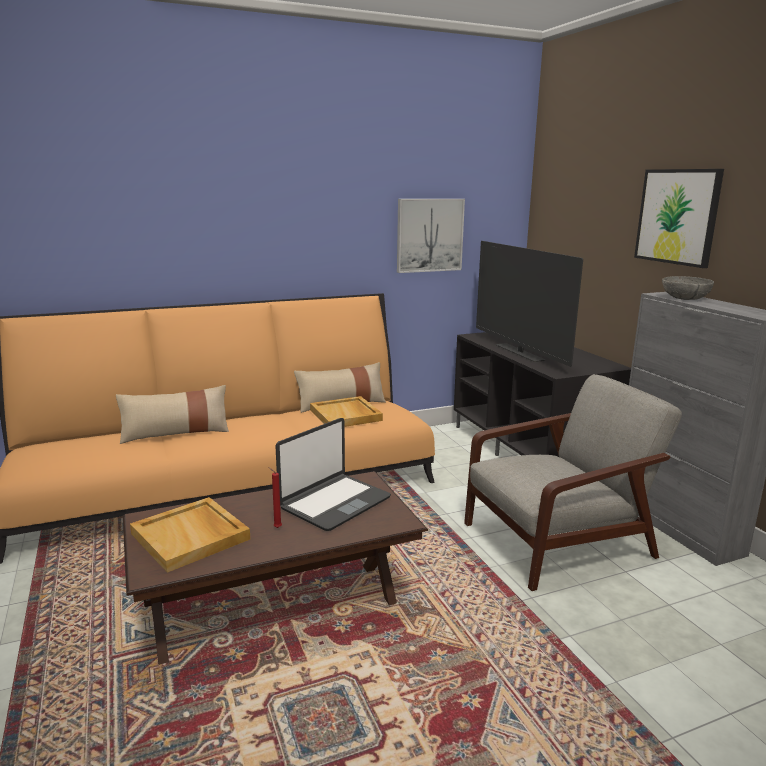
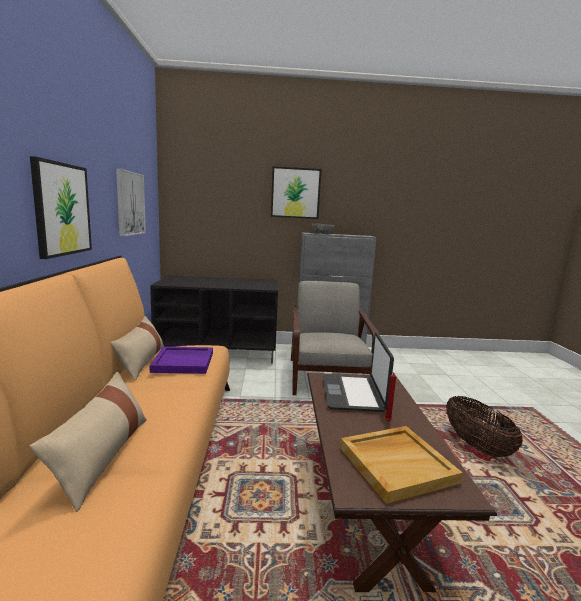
camera: 70 degrees left, 5 degrees down
laptop [276,418,391,531] -> laptop turned 150 degrees counterclockwise [323,333,394,412]
beige tray [310,396,383,427] -> purple tray [149,346,213,374]
television [476,241,583,367] -> none
none -> picture [30,156,92,259]
none -> basket [446,396,523,457]

